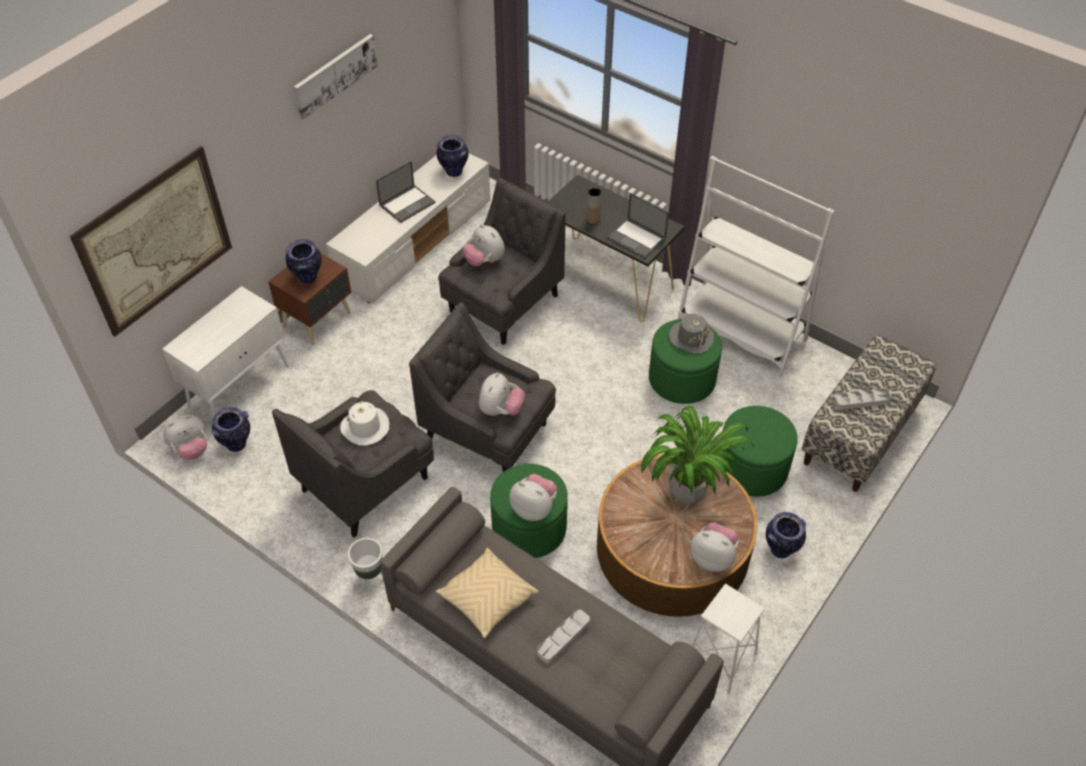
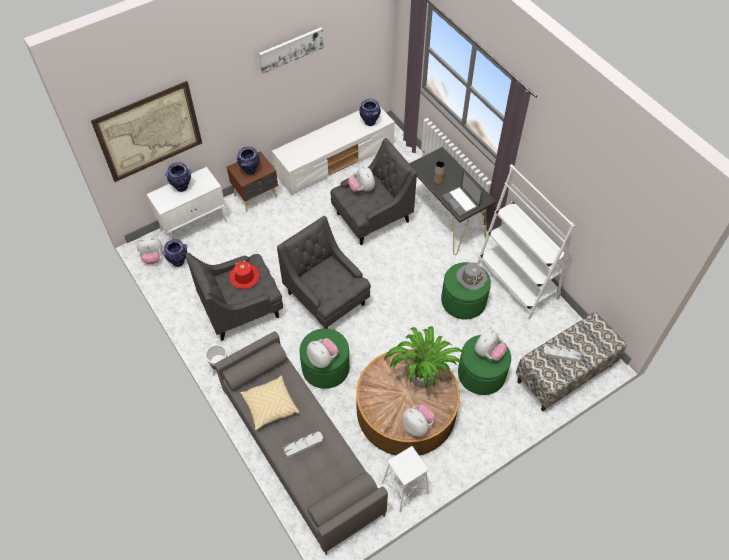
camera: 20 degrees right, 5 degrees up
white hat [340,401,389,446] -> red hat [229,261,260,289]
laptop [376,161,435,223] -> none
plush toy [479,372,525,416] -> plush toy moved to [475,330,507,361]
vase [766,512,806,558] -> vase moved to [165,162,192,192]

